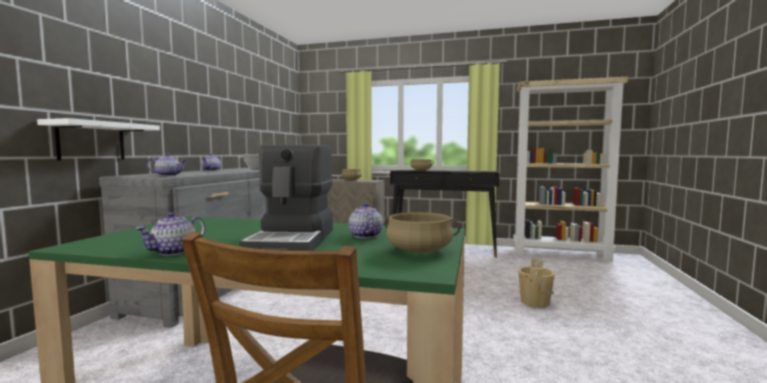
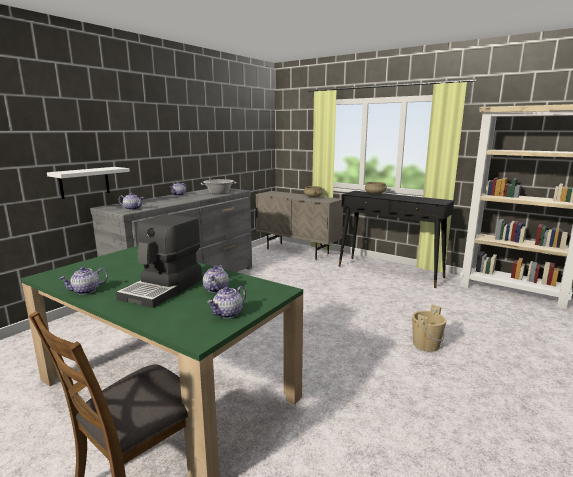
camera: 20 degrees right, 10 degrees up
beige cooking pot [384,212,460,253] -> teapot [207,286,246,318]

